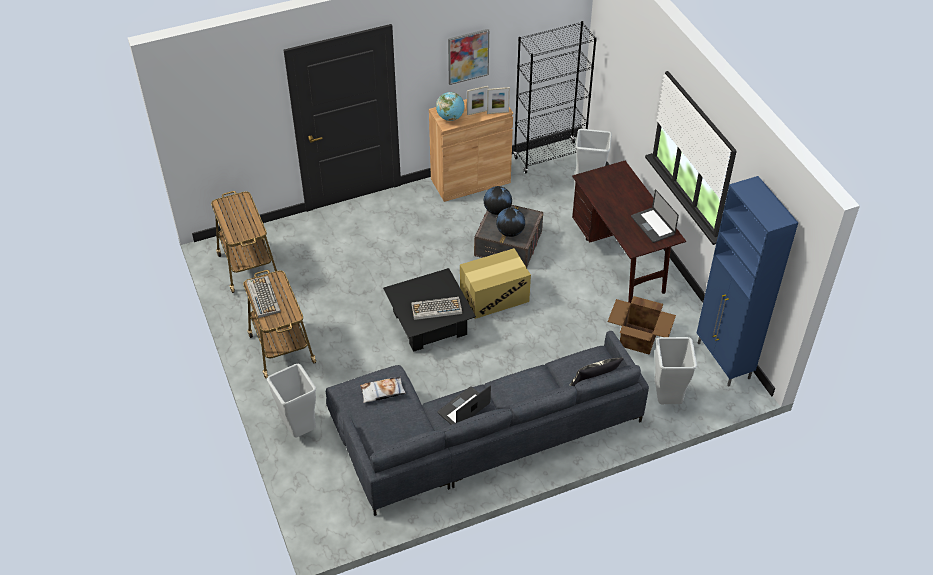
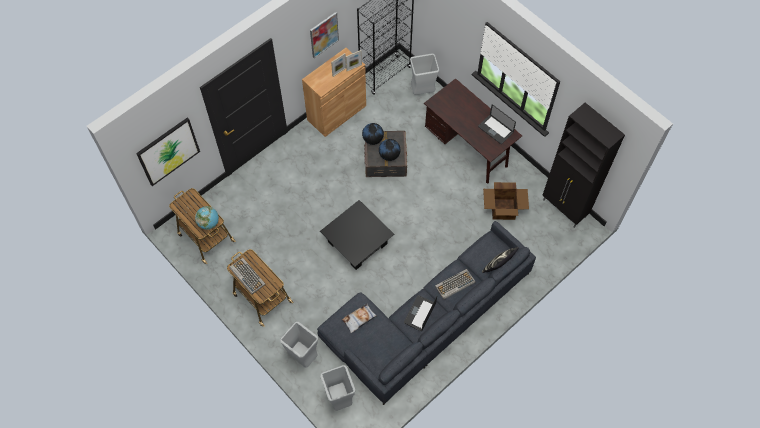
camera: 20 degrees left, 15 degrees up
keyboard [411,297,462,320] -> keyboard moved to [435,269,475,300]
globe [436,92,465,121] -> globe moved to [195,206,219,230]
cardboard box [460,248,531,319] -> none
grey trash can [655,337,697,404] -> grey trash can moved to [320,365,355,411]
blue cabinet [697,176,798,387] -> black cabinet [543,103,625,228]
none -> picture [136,117,200,186]

